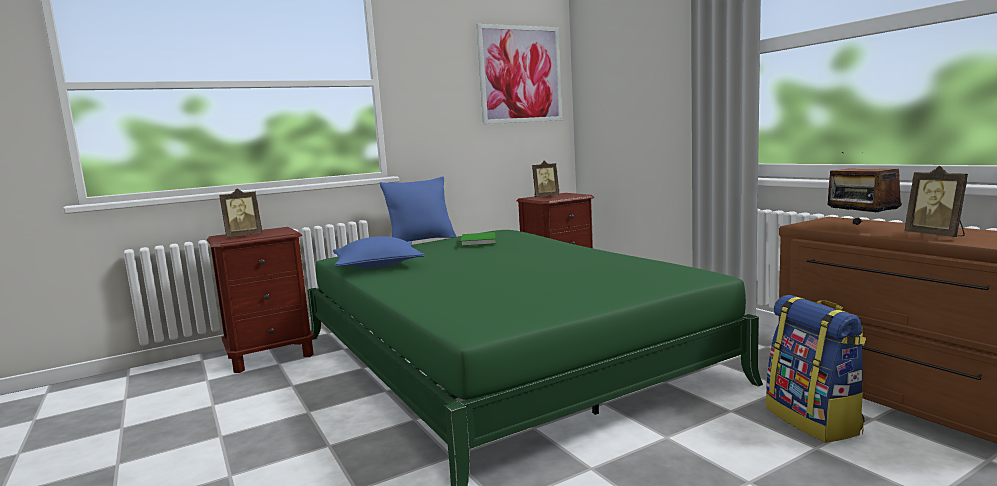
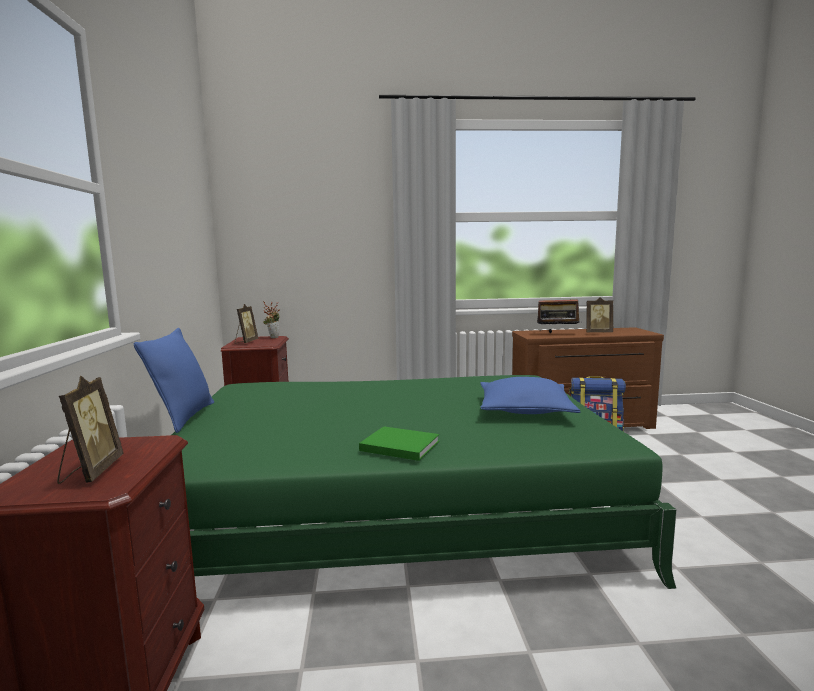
camera: 65 degrees left, 0 degrees up
blue pillow [333,236,425,268] -> blue pillow moved to [480,377,581,414]
green book [461,232,496,246] -> green book moved to [359,426,439,461]
picture [477,24,562,124] -> none
none -> potted plant [263,301,280,339]

